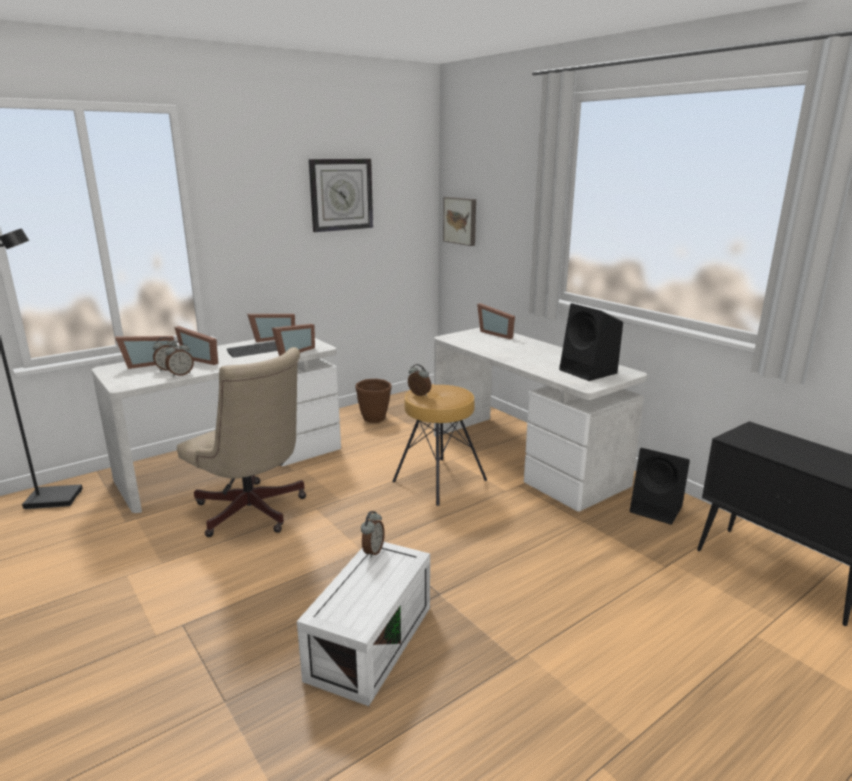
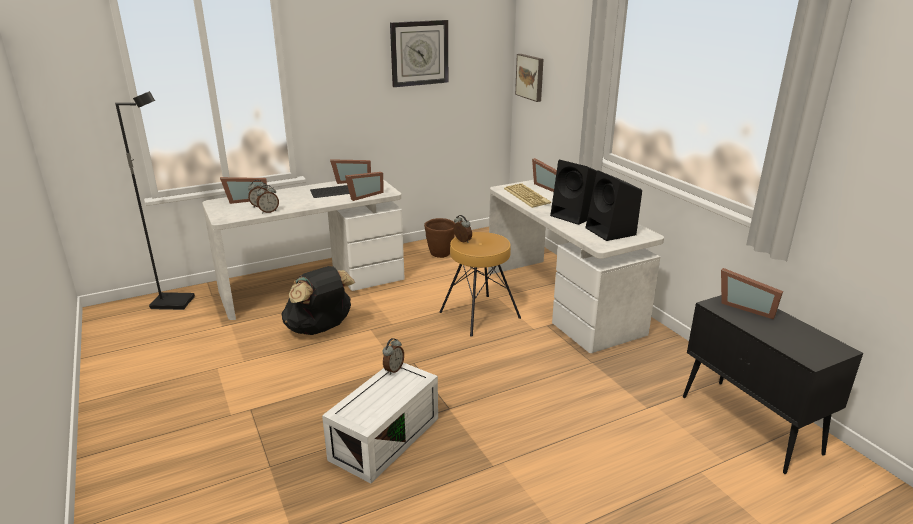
camera: 10 degrees right, 5 degrees up
picture frame [174,326,218,365] -> picture frame moved to [721,268,783,319]
beige office chair [177,347,306,537] -> black backpack [281,266,355,335]
black speaker [630,448,690,525] -> black speaker moved to [550,160,597,225]
none -> keyboard [504,183,551,208]

